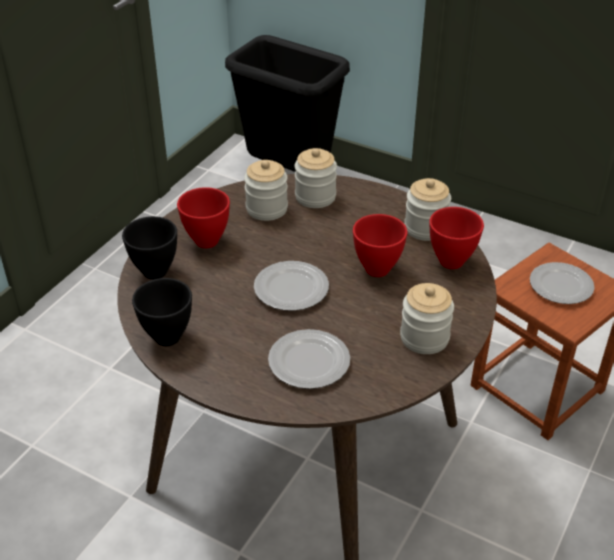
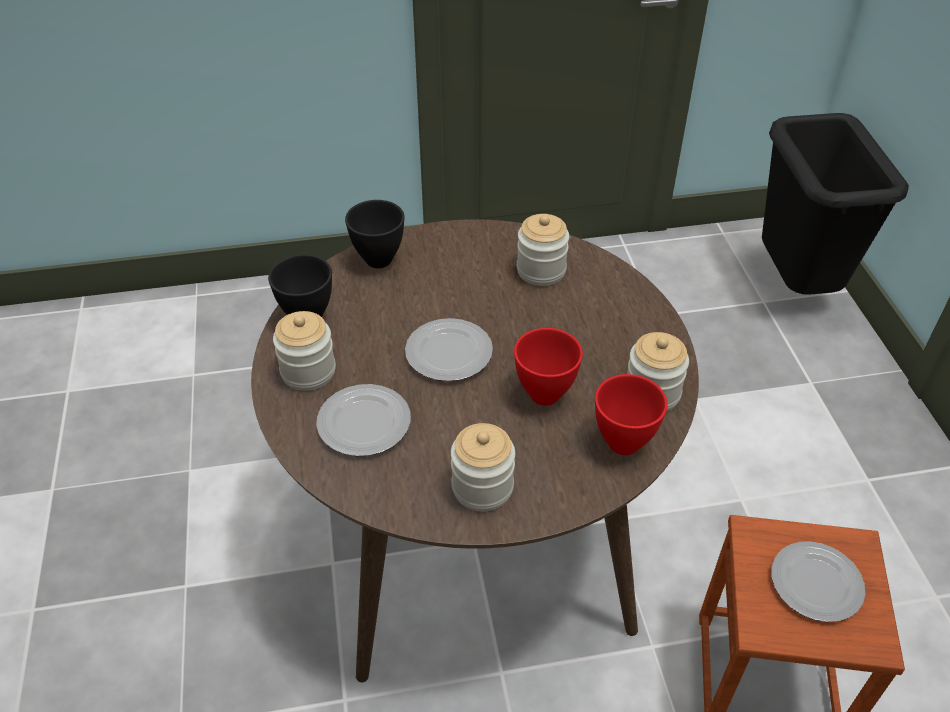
camera: 50 degrees right, 5 degrees up
red bowl [177,187,230,248] -> none
jar [294,148,337,208] -> jar moved to [273,311,336,391]

